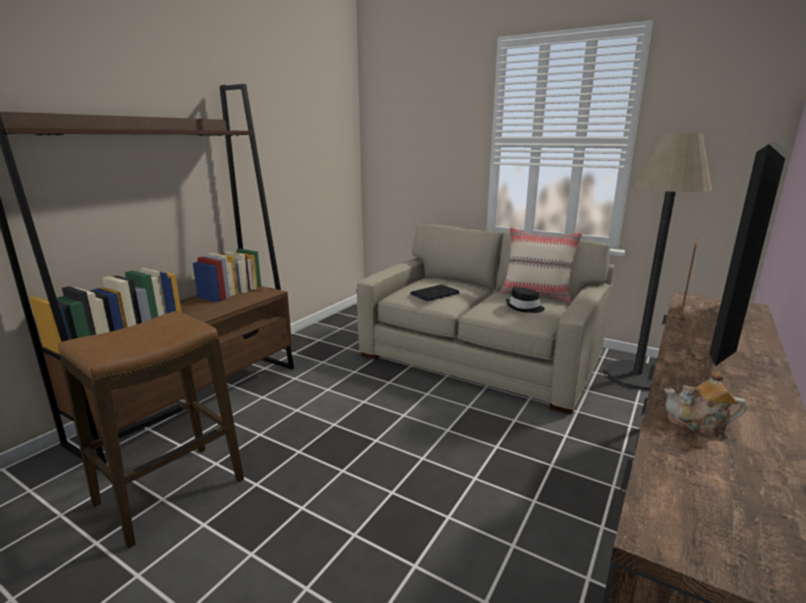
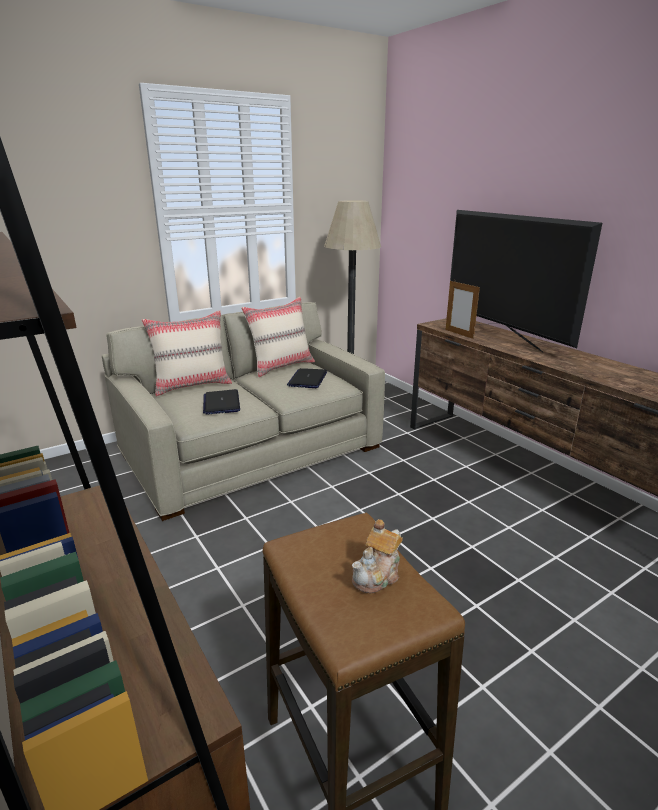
camera: 65 degrees left, 5 degrees up
black hat [506,287,545,313] -> laptop [287,368,327,388]
teapot [664,371,747,436] -> teapot moved to [352,519,403,594]
none -> beige pillow [142,310,232,396]

